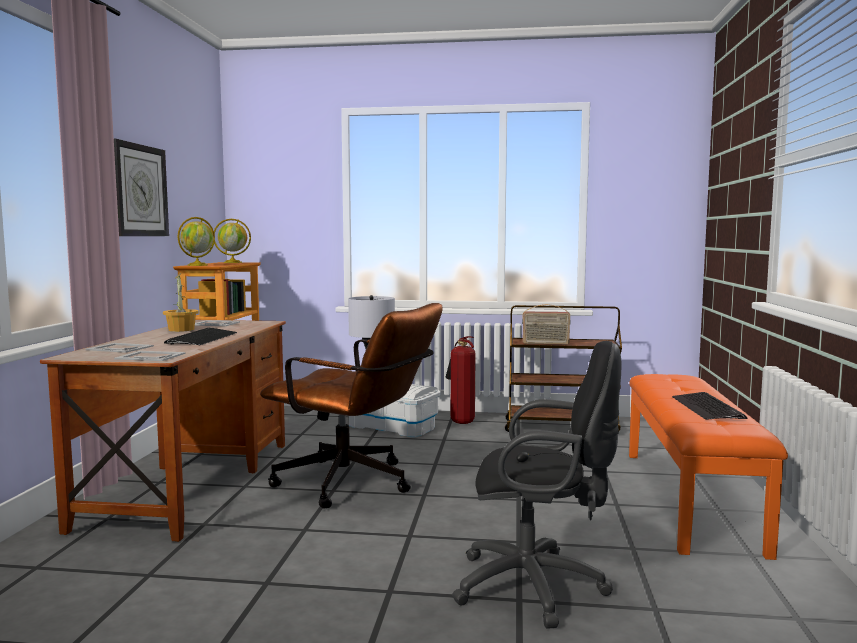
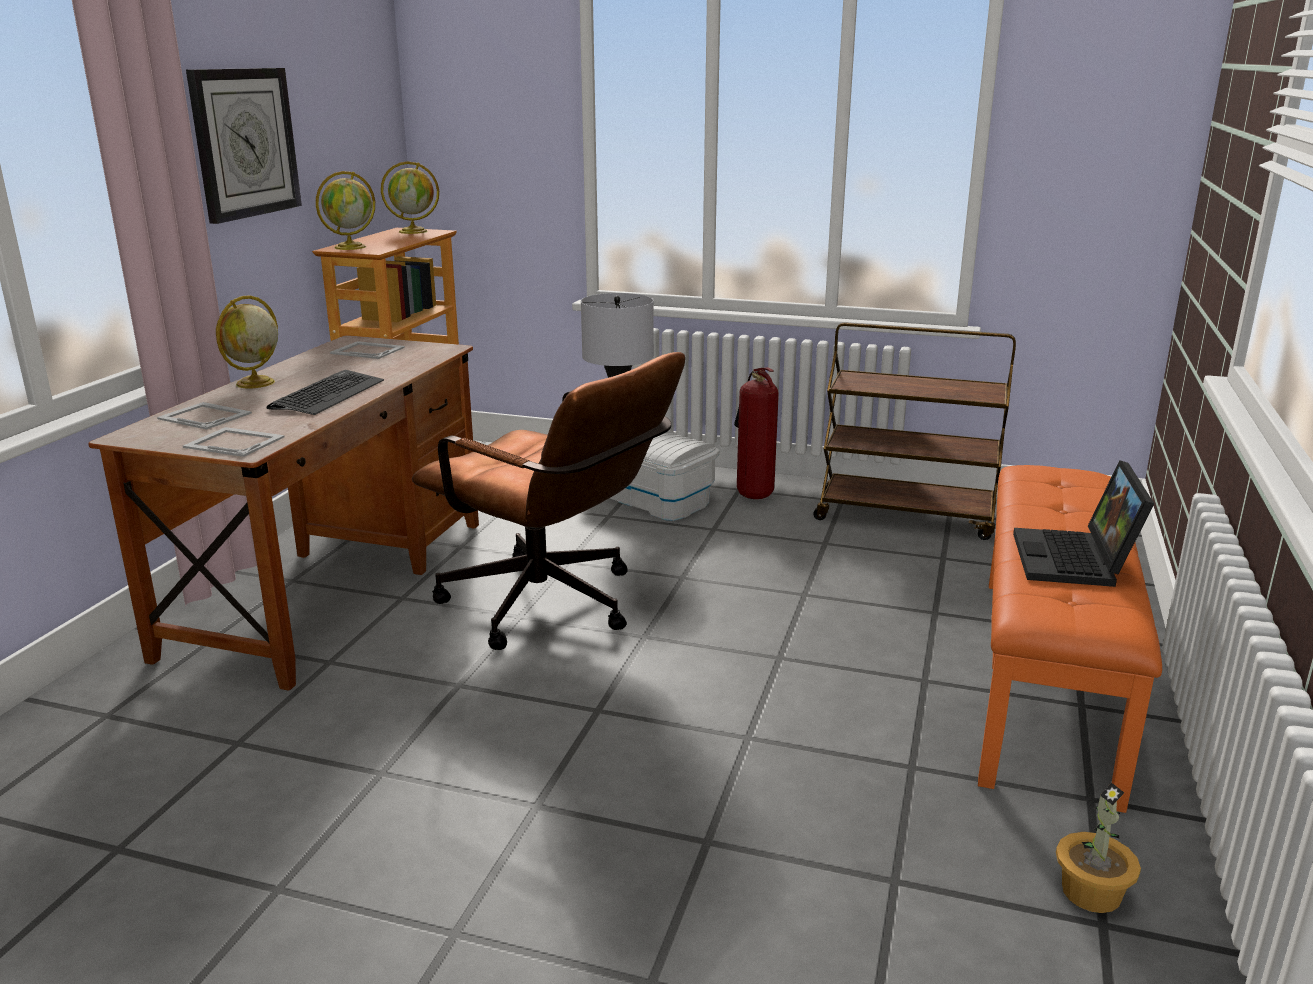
camera: 10 degrees right, 15 degrees up
potted plant [163,273,199,332] -> potted plant moved to [1056,783,1141,913]
black office chair [452,341,622,629] -> none
radio [522,304,571,344] -> none
keyboard [672,392,747,420] -> laptop [1013,460,1154,587]
none -> globe [216,295,278,388]

